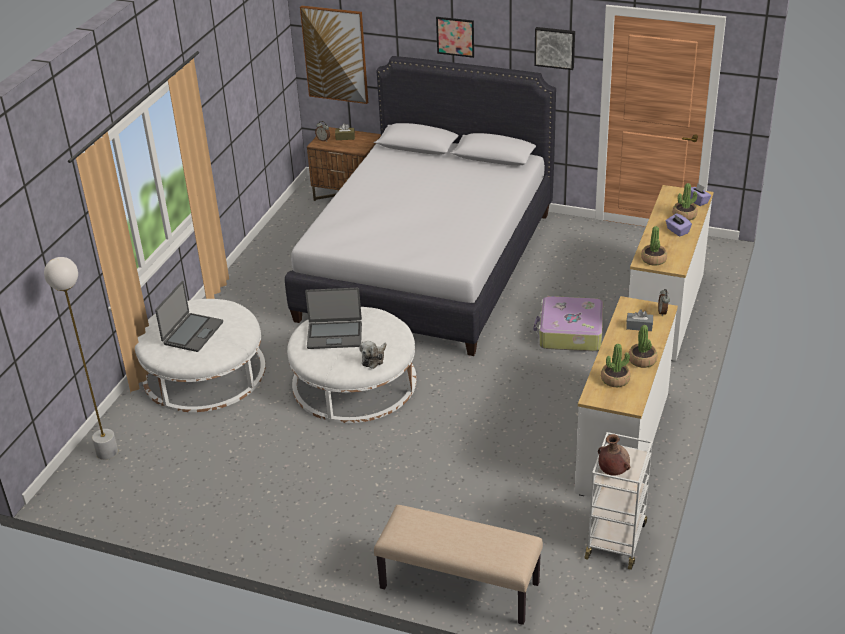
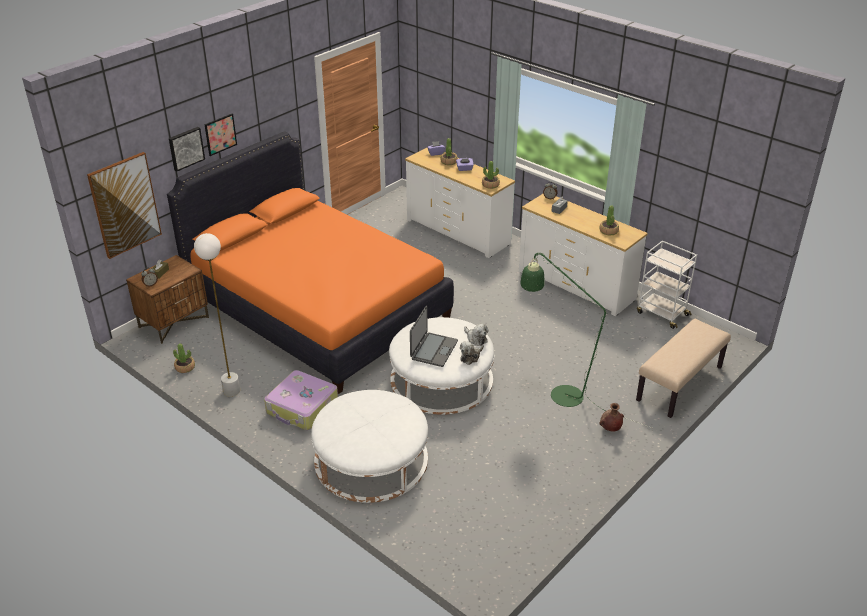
camera: 70 degrees left, 0 degrees up
white floor lamp [44,257,118,460] -> white floor lamp moved to [194,233,240,397]
laptop [155,281,223,352] -> none
white bed [285,56,556,356] -> orange bed [167,131,454,394]
suitcase [533,296,603,351] -> suitcase moved to [264,370,338,430]
picture [534,27,575,70] -> picture moved to [169,127,205,171]
brown vase [598,434,630,476] -> brown vase moved to [599,403,624,432]
potted plant [629,325,658,368] -> potted plant moved to [173,343,195,373]
none -> plush toy [460,341,484,365]
none -> green floor lamp [520,253,652,428]

